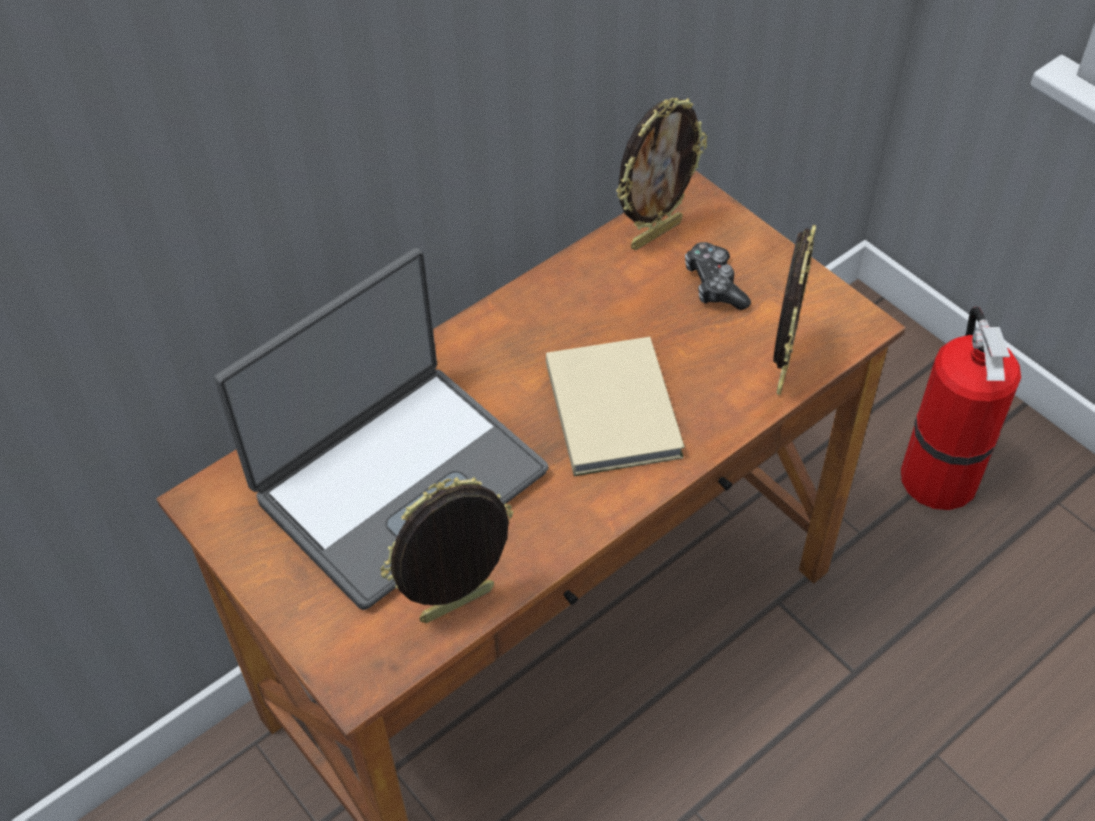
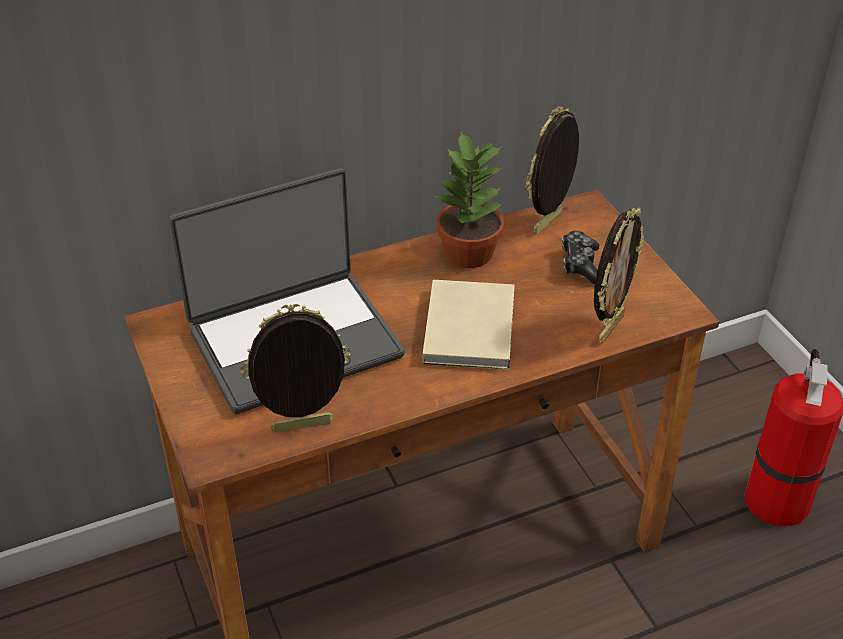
camera: 15 degrees right, 10 degrees down
picture frame [616,98,707,250] -> picture frame turned 150 degrees clockwise [525,106,579,235]
none -> potted plant [434,132,504,268]

